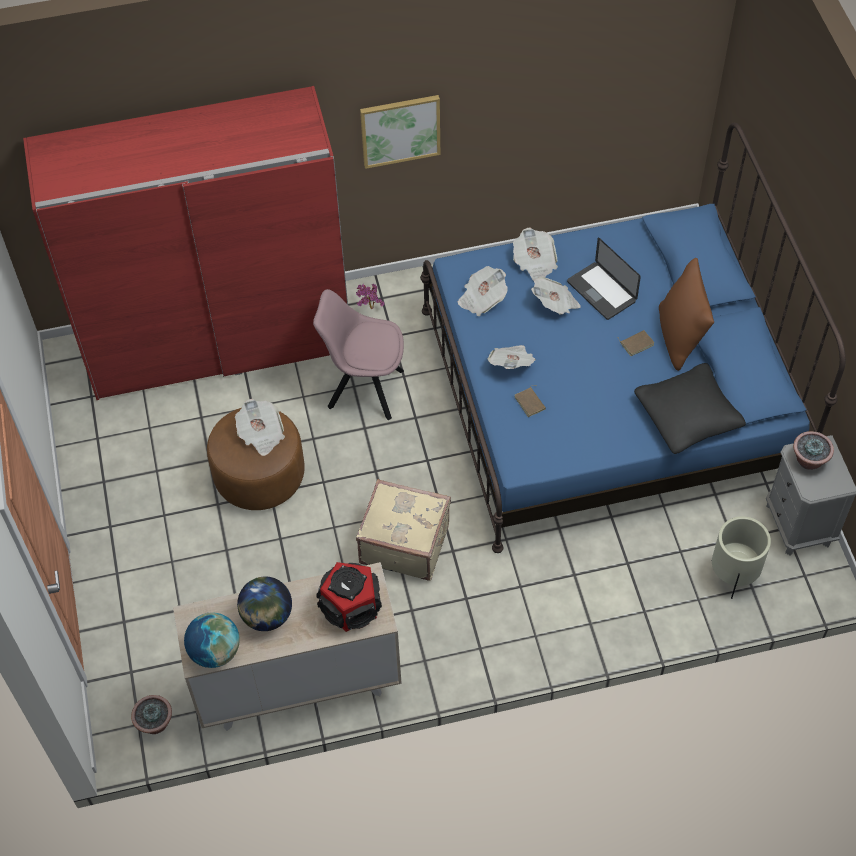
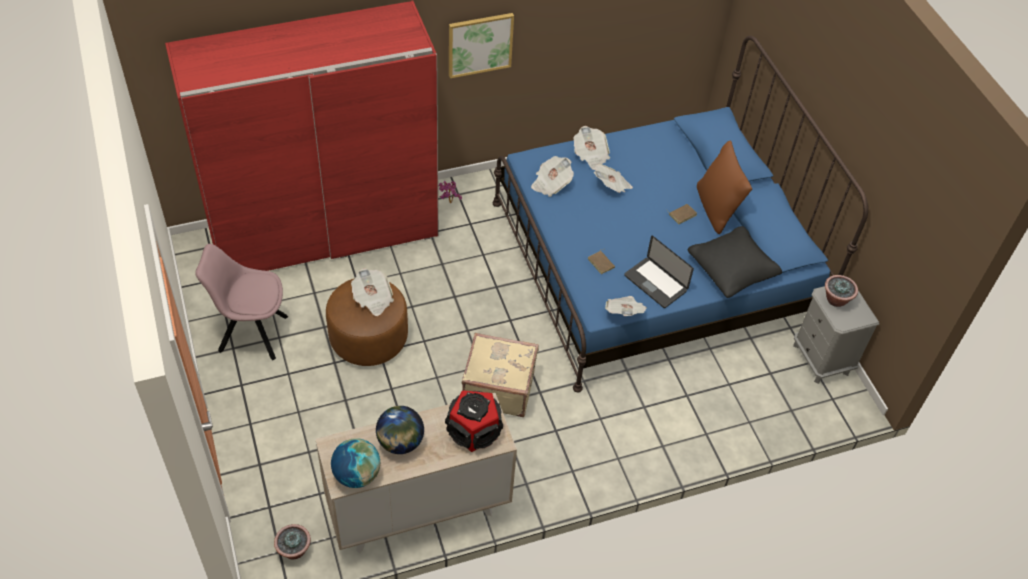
camera: 10 degrees left, 5 degrees down
pink chair [313,289,404,420] -> pink chair moved to [195,244,288,360]
newspaper [487,345,536,369] -> newspaper moved to [605,296,647,316]
laptop [567,237,641,320] -> laptop moved to [624,236,694,308]
beige planter [712,516,771,599] -> none

